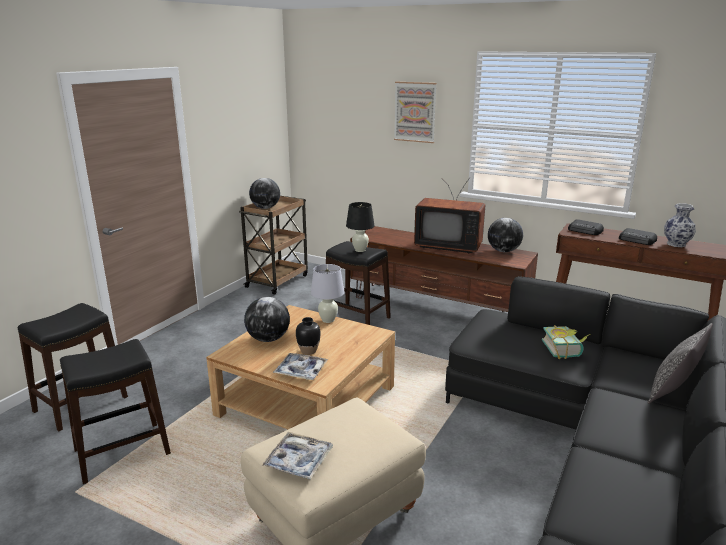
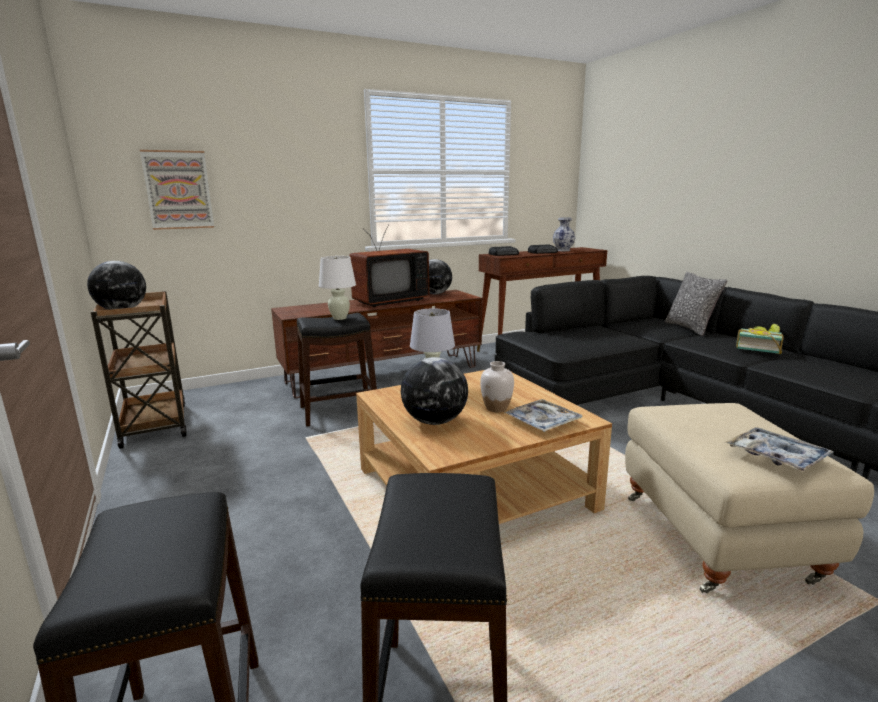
camera: 55 degrees left, 5 degrees down
black vase [296,317,321,355] -> white vase [480,361,514,412]
black table lamp [346,202,375,252] -> white table lamp [319,256,356,320]
picture [394,82,437,143] -> picture moved to [140,150,214,230]
book [542,325,591,359] -> book moved to [736,324,784,354]

